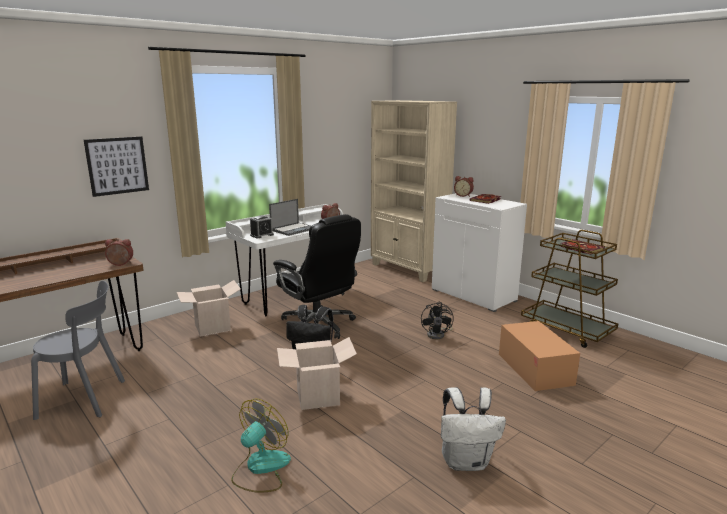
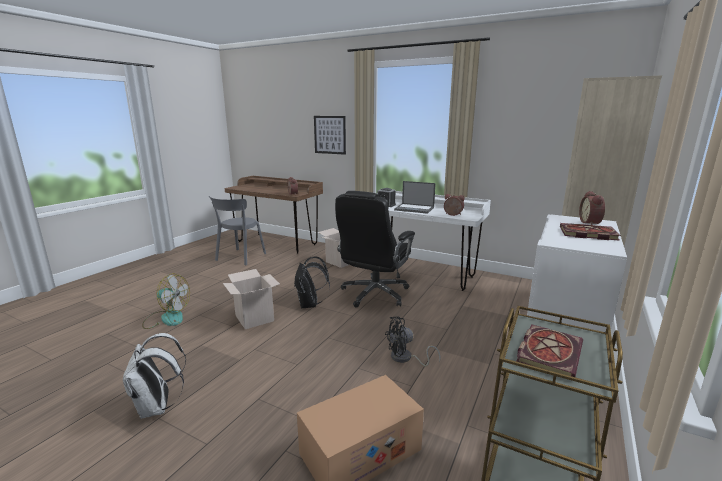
camera: 70 degrees right, 0 degrees up
grey chair [31,281,125,420] -> grey chair turned 45 degrees clockwise [209,196,266,265]

